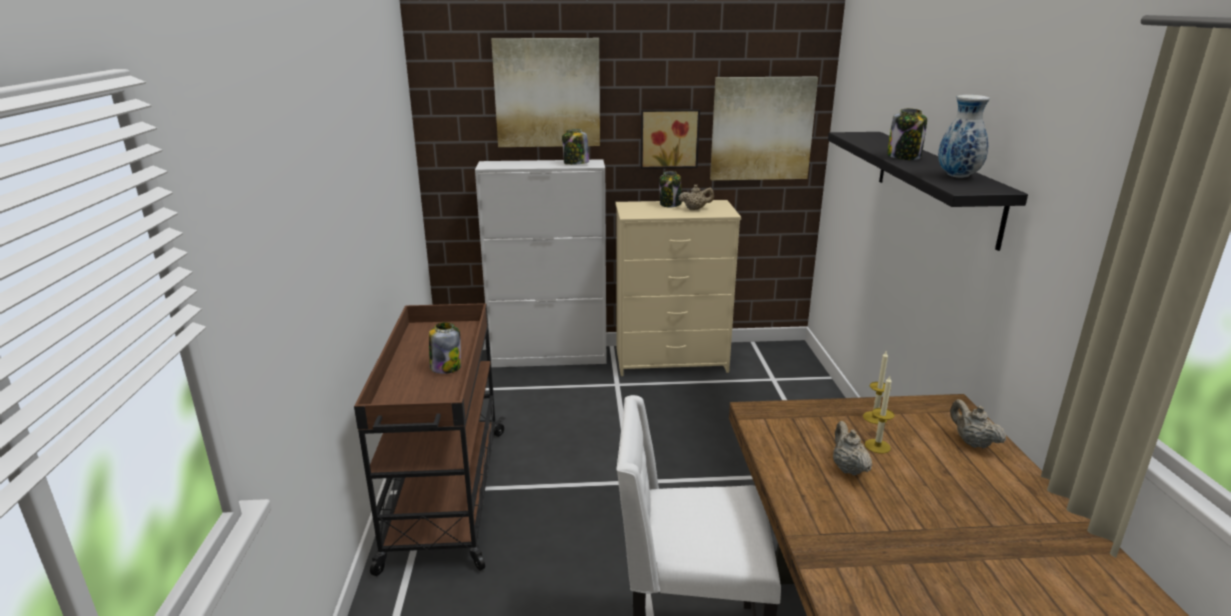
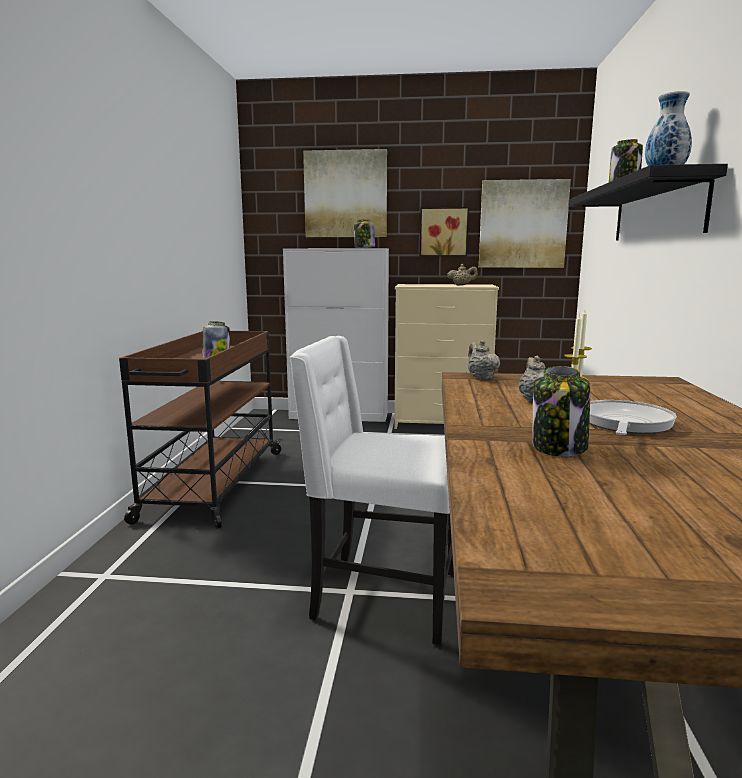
camera: 10 degrees right, 10 degrees down
jar [659,171,682,207] -> jar moved to [532,366,590,457]
beige teapot [950,399,1006,449] -> beige teapot moved to [468,340,500,379]
none -> frying pan [589,400,677,435]

